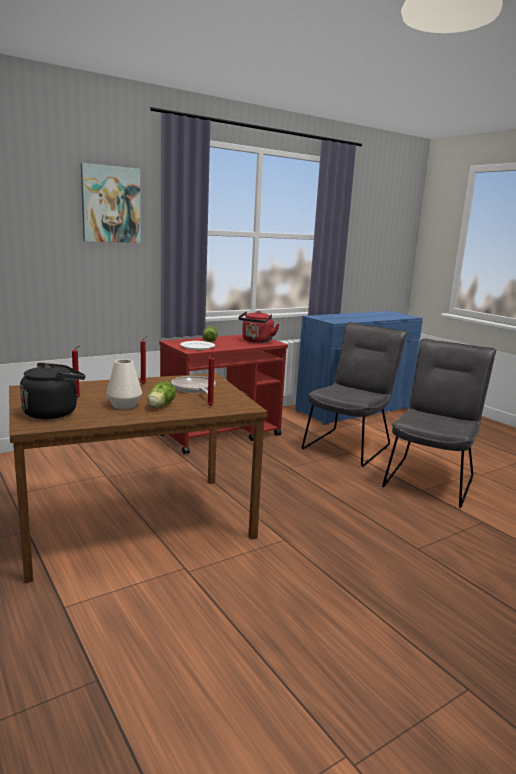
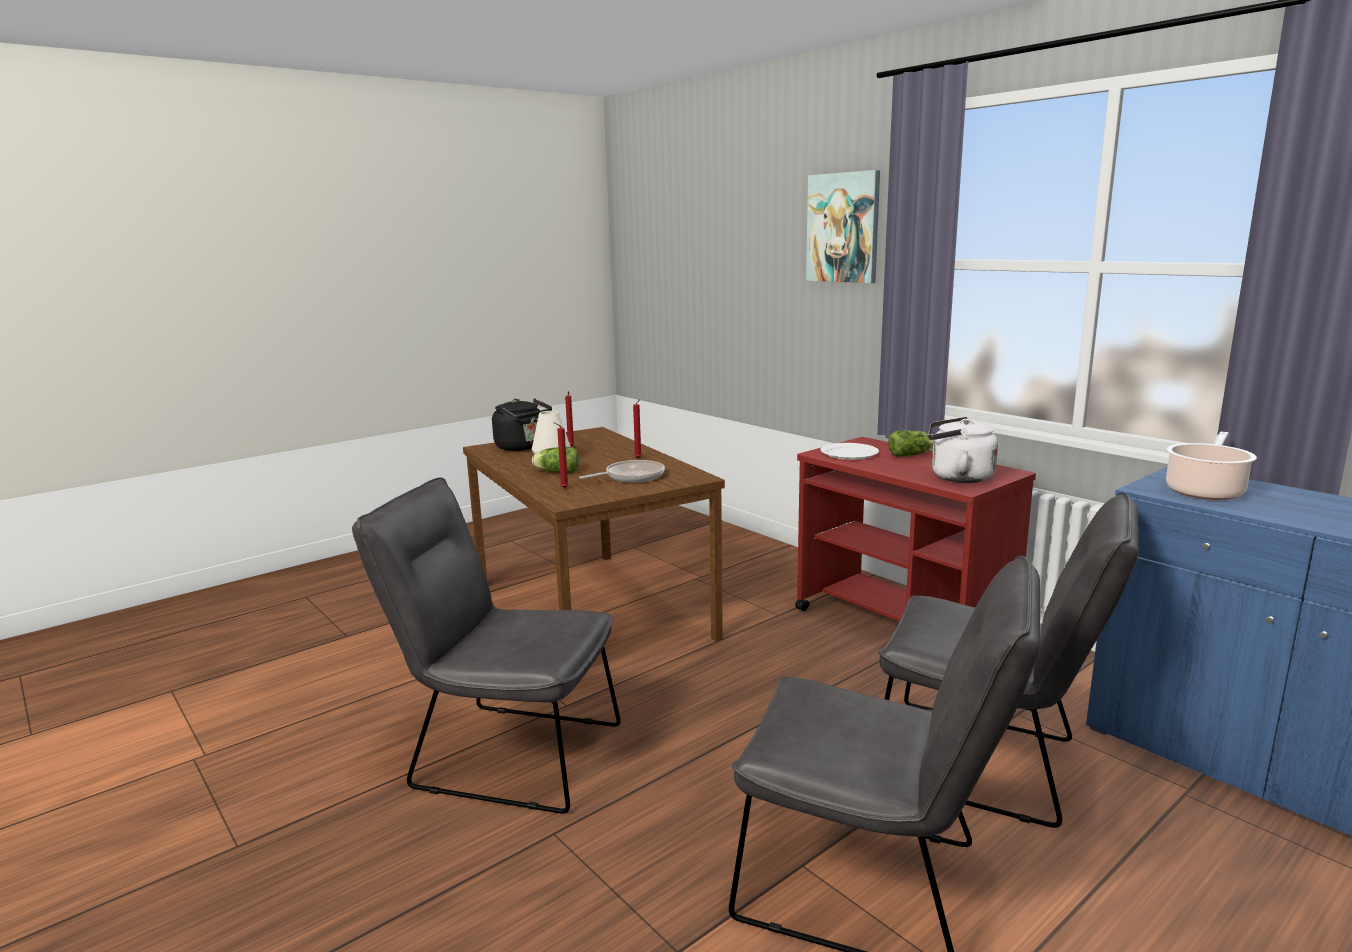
camera: 85 degrees right, 0 degrees up
red kettle [238,311,279,343] -> white kettle [928,417,998,483]
none -> grey chair [352,477,621,814]
none -> cooking pot [1166,432,1257,500]

